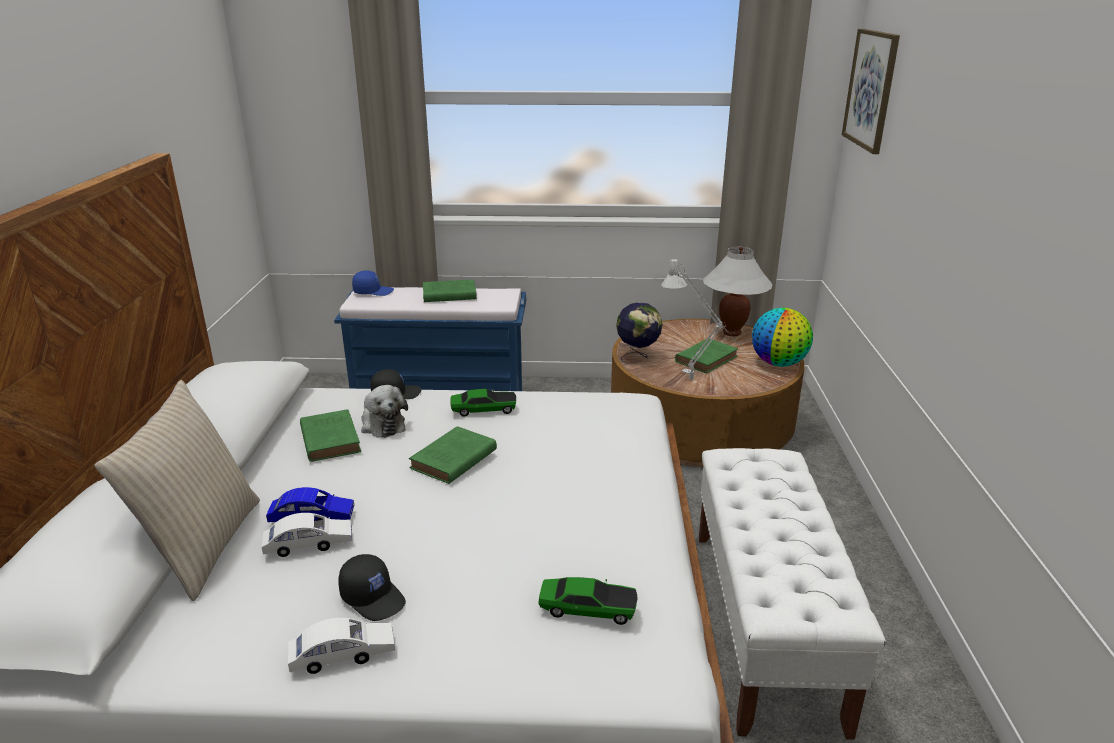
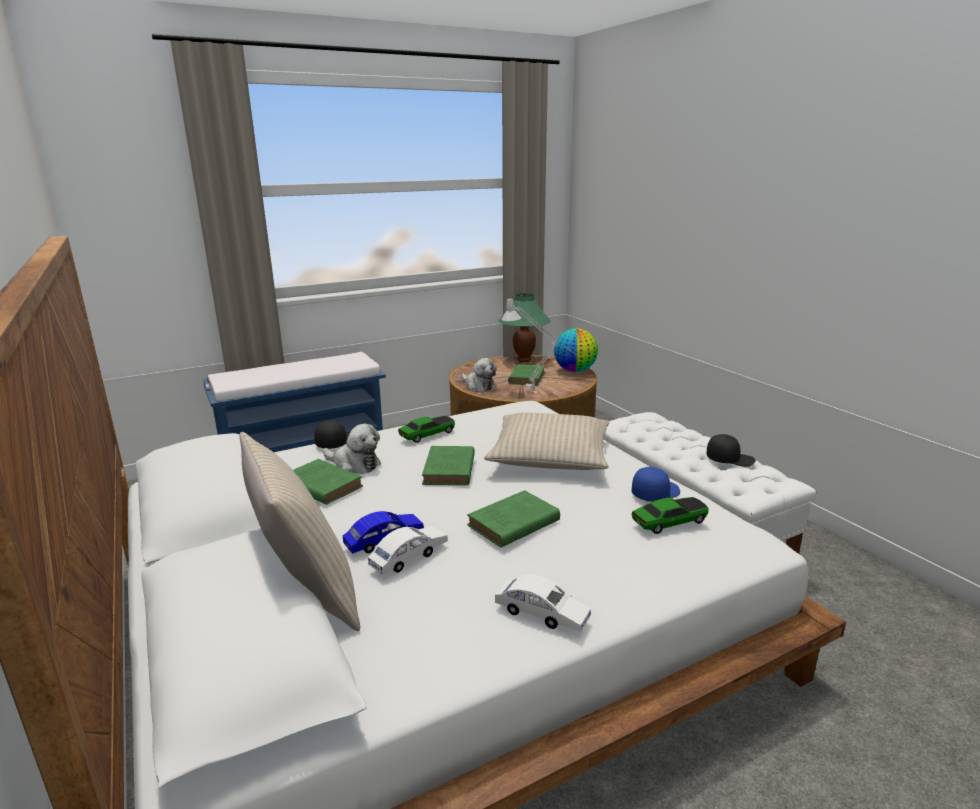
camera: 30 degrees left, 5 degrees down
white toy car [288,618,395,674] -> white toy car turned 75 degrees clockwise [495,575,591,632]
black cap [338,554,406,621] -> black cap moved to [707,434,756,467]
blue cap [352,270,394,296] -> blue cap moved to [632,467,680,502]
green book [423,279,477,302] -> green book moved to [467,490,560,548]
globe [616,302,662,364] -> plush toy [461,358,497,392]
white table lamp [703,247,772,336] -> green table lamp [499,292,551,362]
picture [842,29,900,154] -> none
none -> beige pillow [484,413,609,470]

